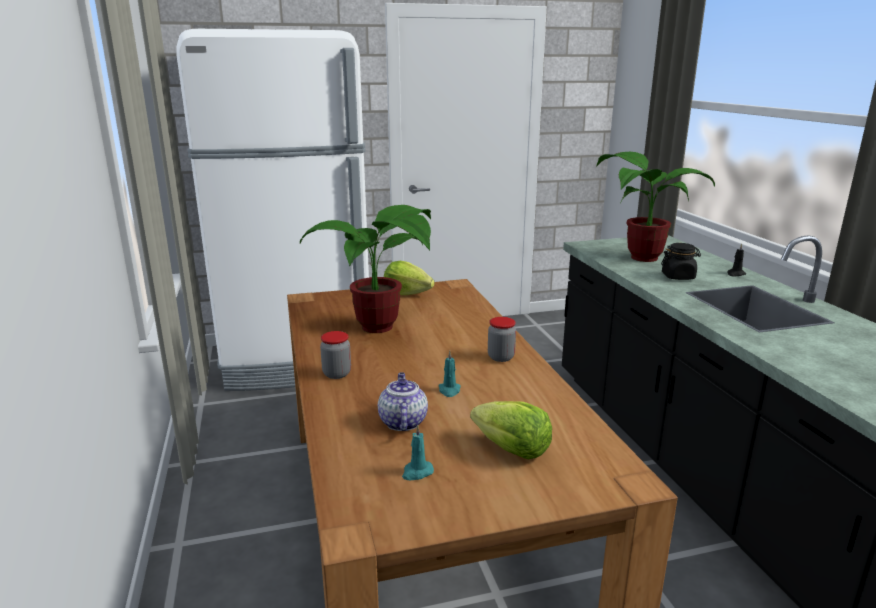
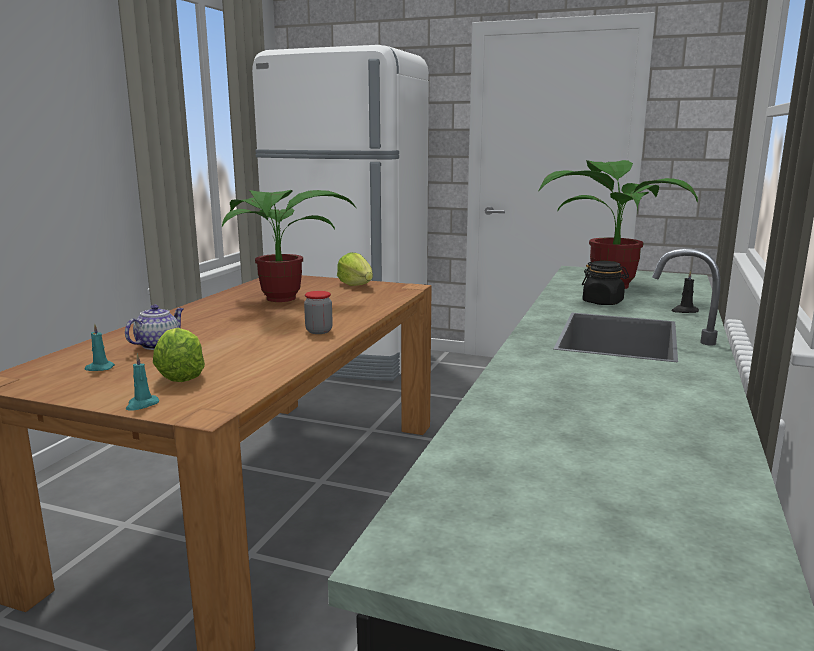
camera: 35 degrees right, 5 degrees down
jar [320,331,351,379] -> none
turquoise candle [439,351,461,397] -> turquoise candle moved to [126,354,159,411]

